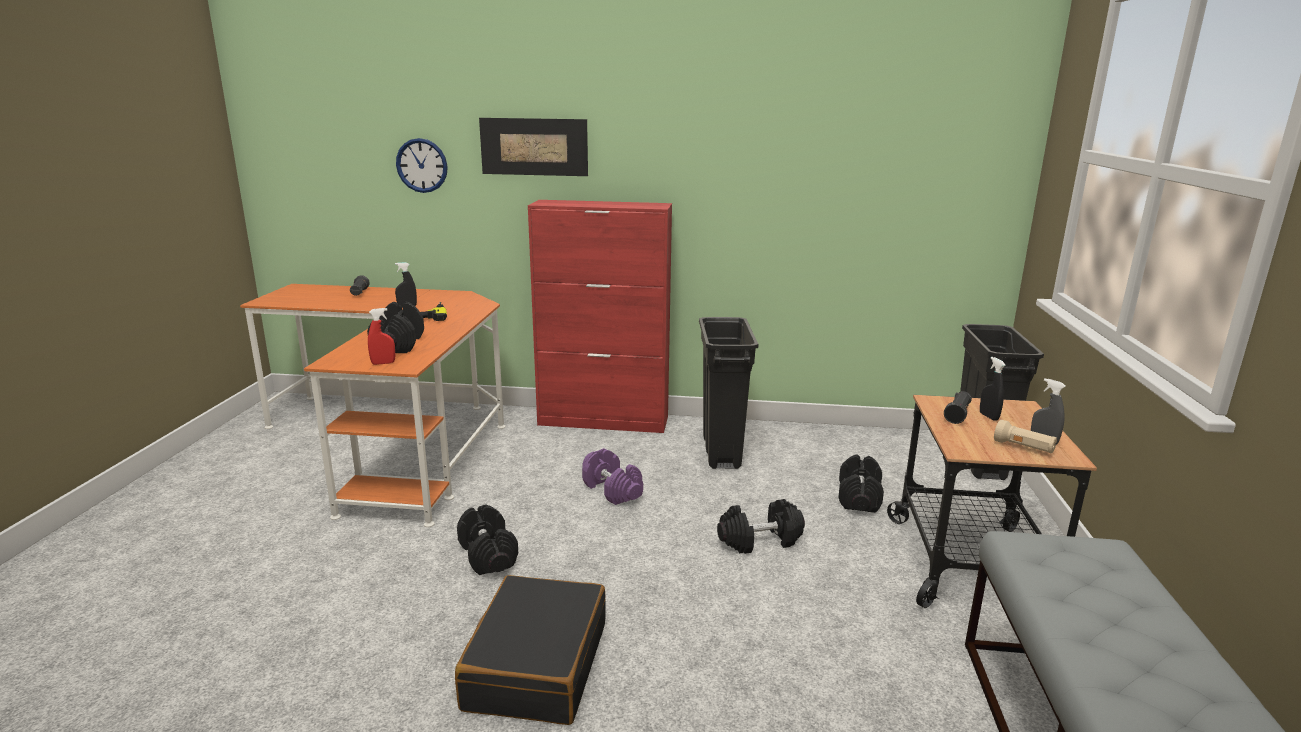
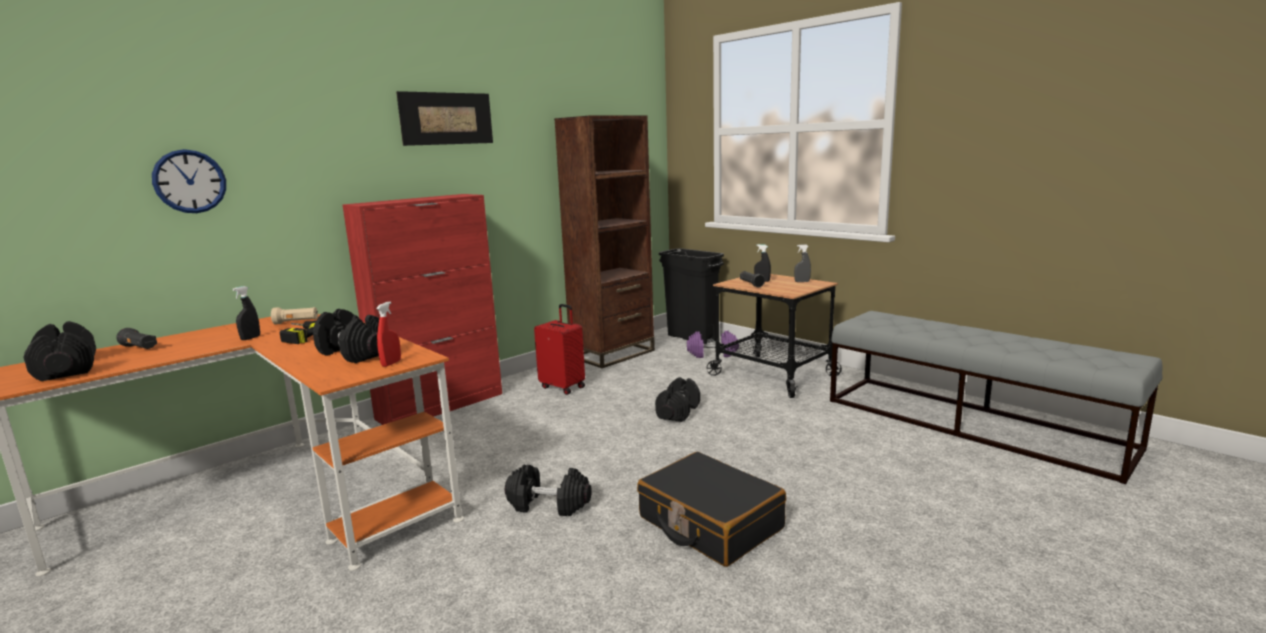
camera: 50 degrees left, 5 degrees down
picture [479,118,588,176] -> picture moved to [396,91,493,146]
purple dumbbell [582,448,643,505] -> purple dumbbell moved to [687,331,739,358]
black trash can [699,317,758,469] -> red suitcase [534,304,585,395]
black dumbbell [839,455,884,513] -> black dumbbell moved to [23,321,96,381]
beige flashlight [994,420,1057,454] -> beige flashlight moved to [271,307,318,325]
none -> brown bookcase [554,115,655,368]

